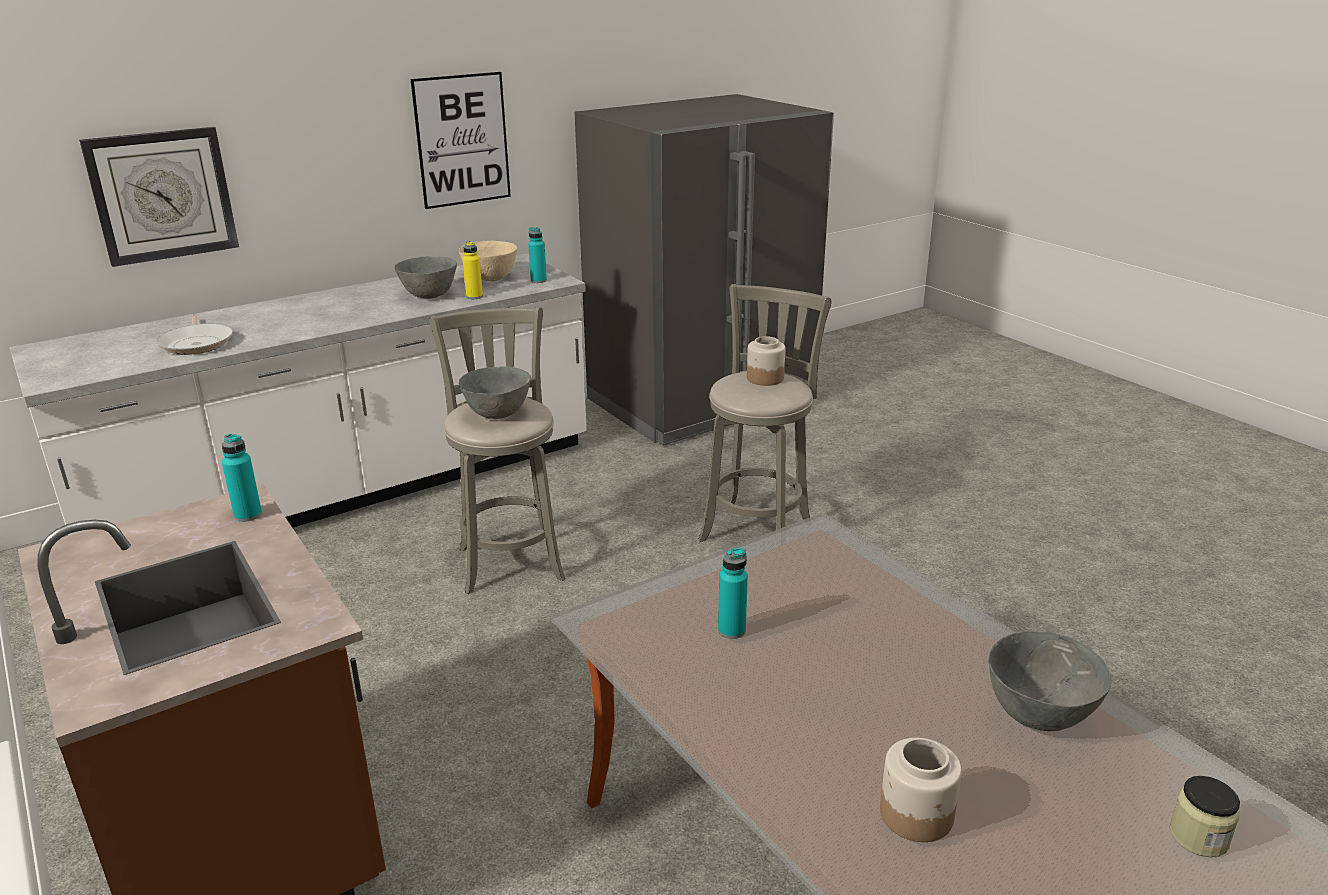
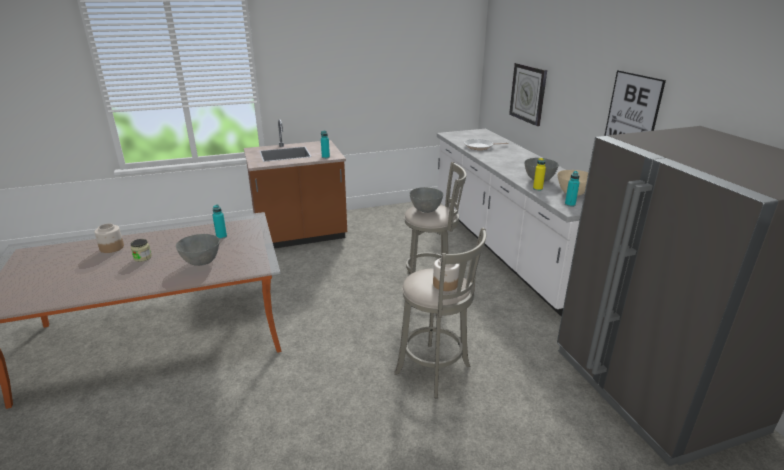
camera: 105 degrees right, 0 degrees up
grey bowl [988,631,1111,731] -> grey bowl moved to [176,234,220,266]
jar [1169,776,1240,857] -> jar moved to [130,239,152,262]

